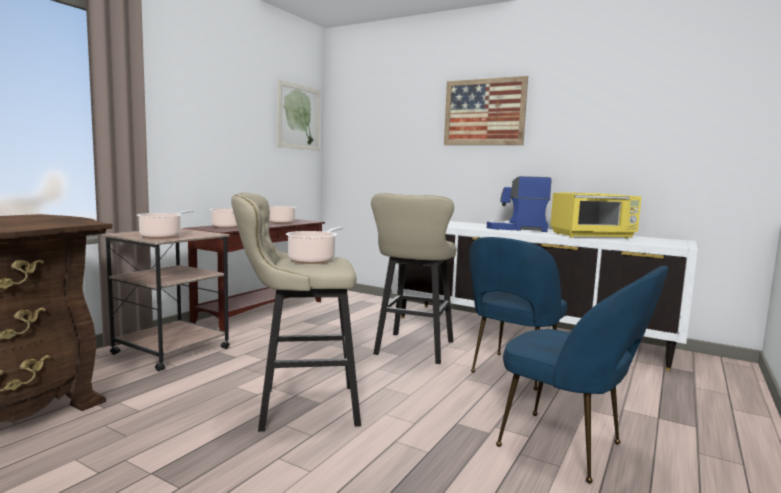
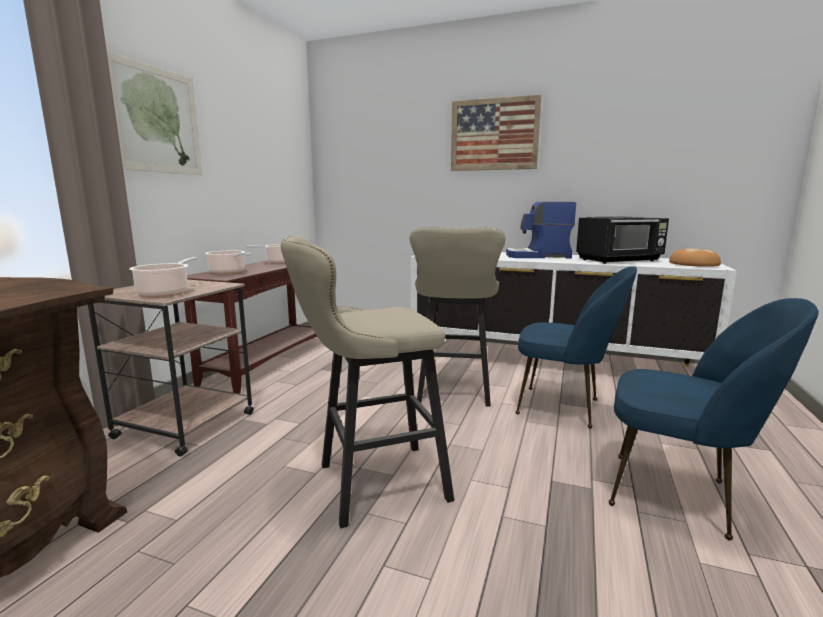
camera: 10 degrees left, 5 degrees up
picture [277,79,320,151] -> picture moved to [107,51,202,175]
cooking pot [286,227,343,264] -> none
blue chair [470,237,567,390] -> blue chair turned 90 degrees counterclockwise [516,266,637,429]
yellow microwave [550,192,642,239] -> black microwave [576,217,669,264]
none -> bread [669,248,721,267]

